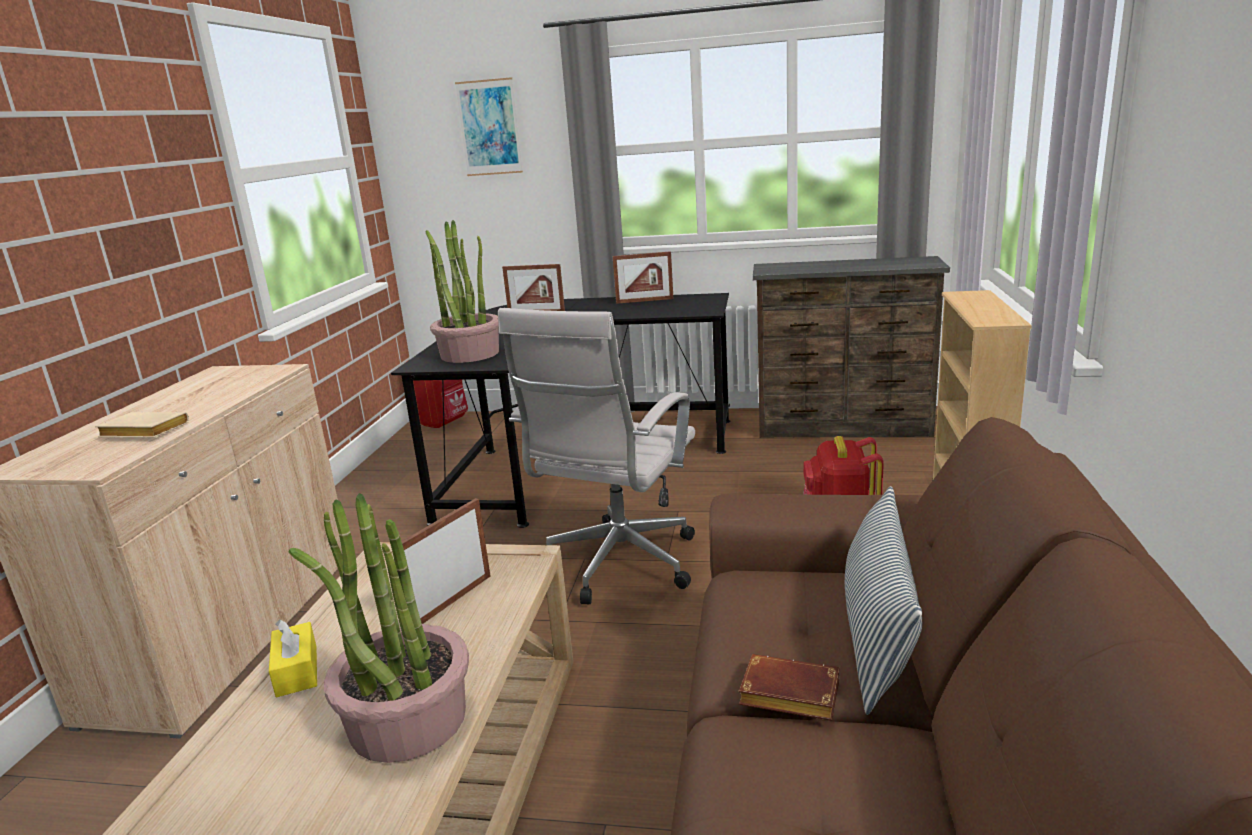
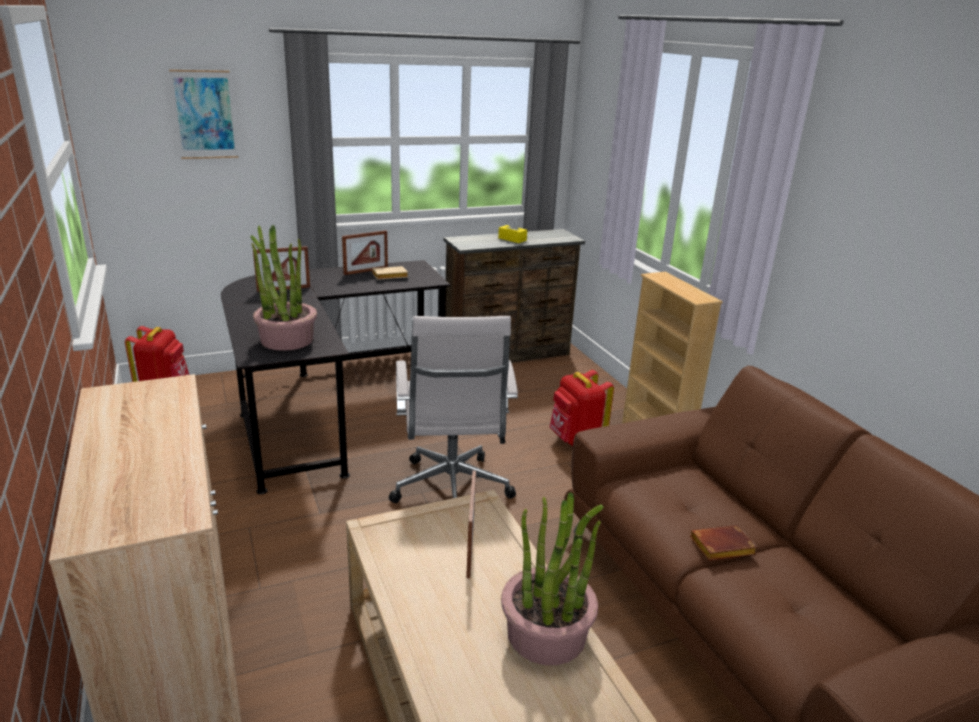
camera: 35 degrees left, 5 degrees up
beige book [95,412,189,438] -> beige book moved to [372,266,408,280]
yellow tissue box [269,619,317,697] -> yellow tissue box moved to [498,218,527,243]
pillow [845,486,922,715] -> none

